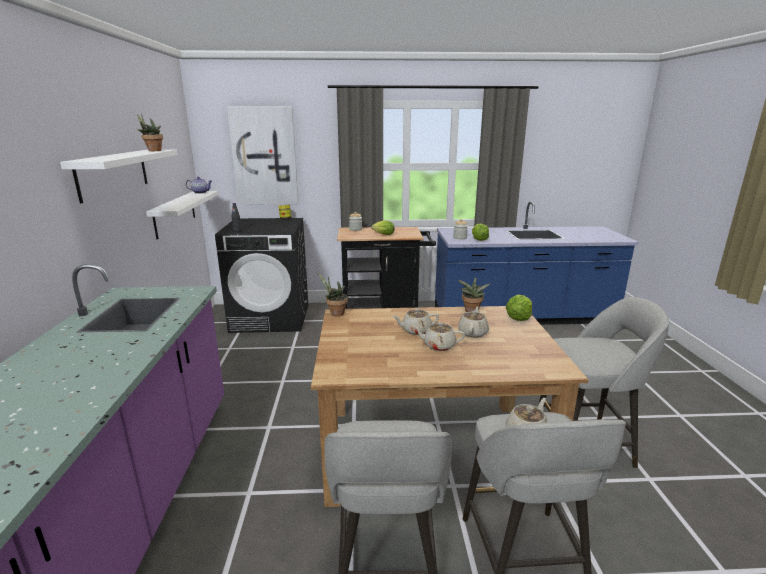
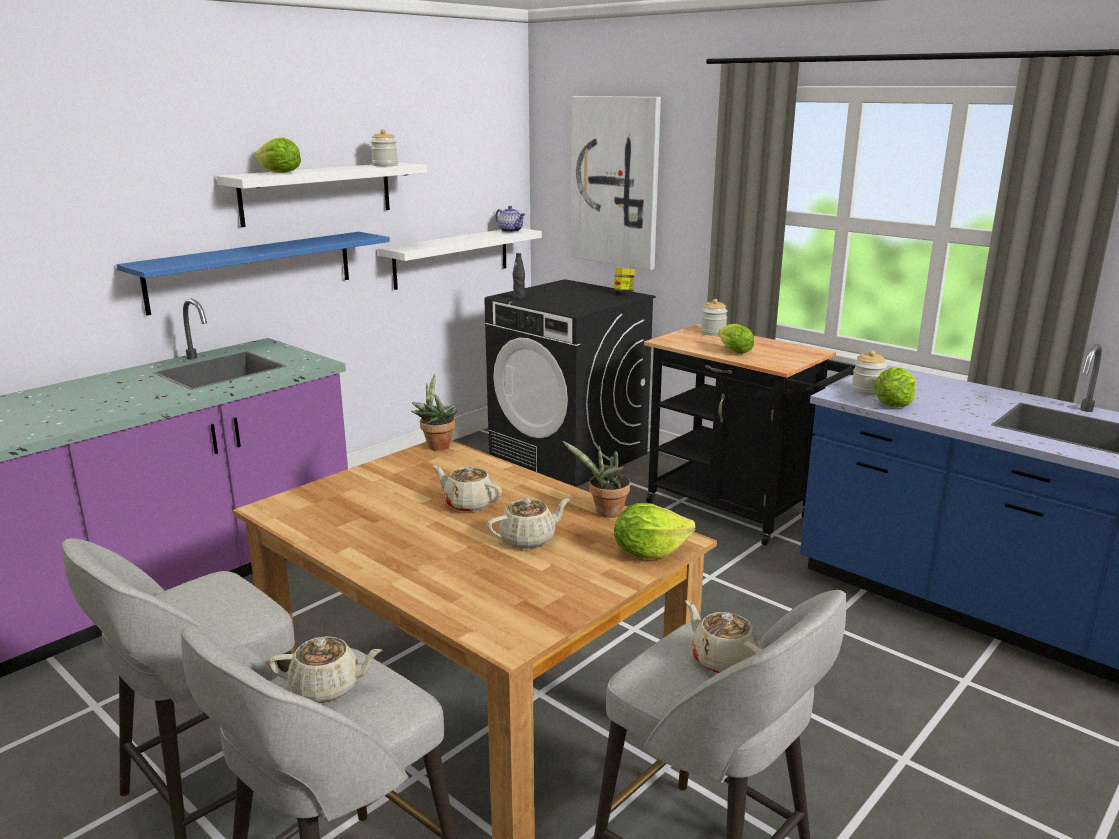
camera: 45 degrees right, 0 degrees up
potted plant [137,114,163,151] -> jar [371,129,398,166]
beige teapot [413,322,465,351] -> beige teapot moved to [685,600,761,673]
none -> blue shelf [117,232,390,315]
none -> lettuce [254,138,301,173]

